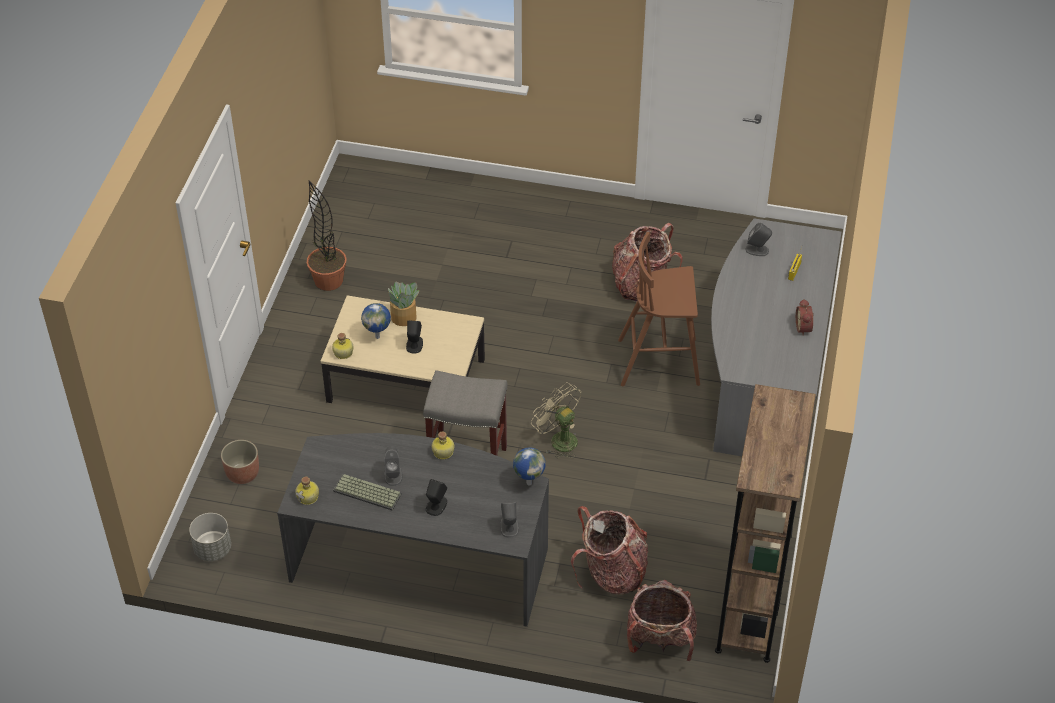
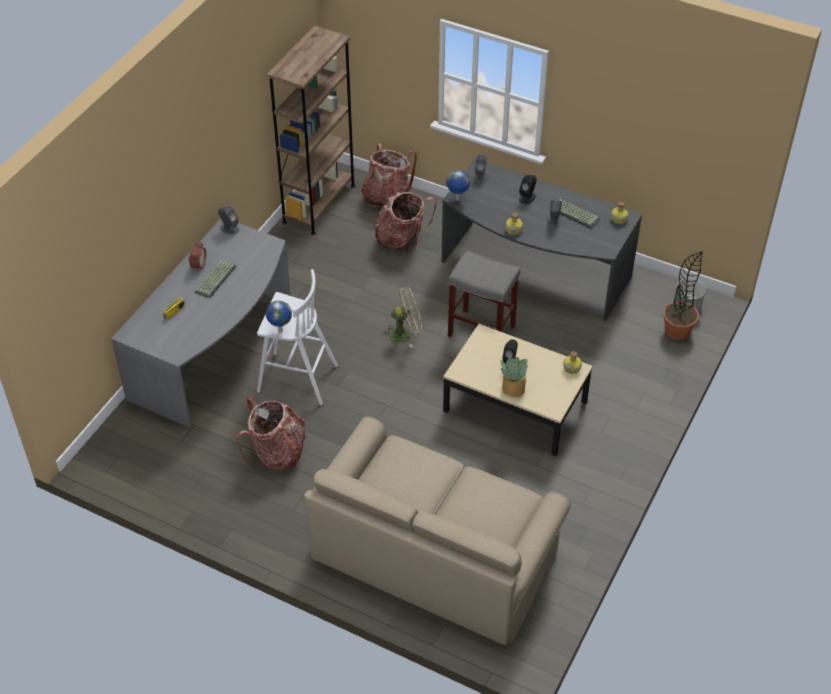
camera: 165 degrees left, 0 degrees up
planter [221,440,259,484] -> none
potted plant [307,180,347,291] -> potted plant moved to [663,251,703,340]
globe [361,303,391,339] -> globe moved to [266,301,292,333]
beige fan [531,382,581,458] -> beige fan turned 75 degrees counterclockwise [382,287,422,348]
brown stool [618,232,700,387] -> white stool [257,269,338,405]
grey speaker [745,223,772,256] -> grey speaker moved to [218,206,239,235]
none -> keyboard [195,260,237,298]
none -> beige sofa [304,416,571,645]

